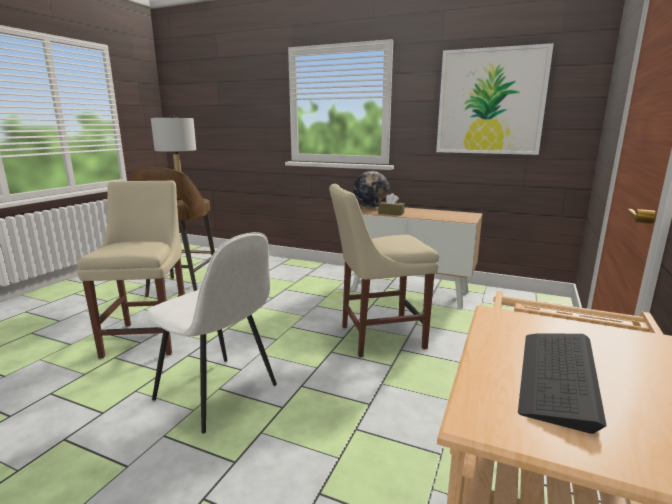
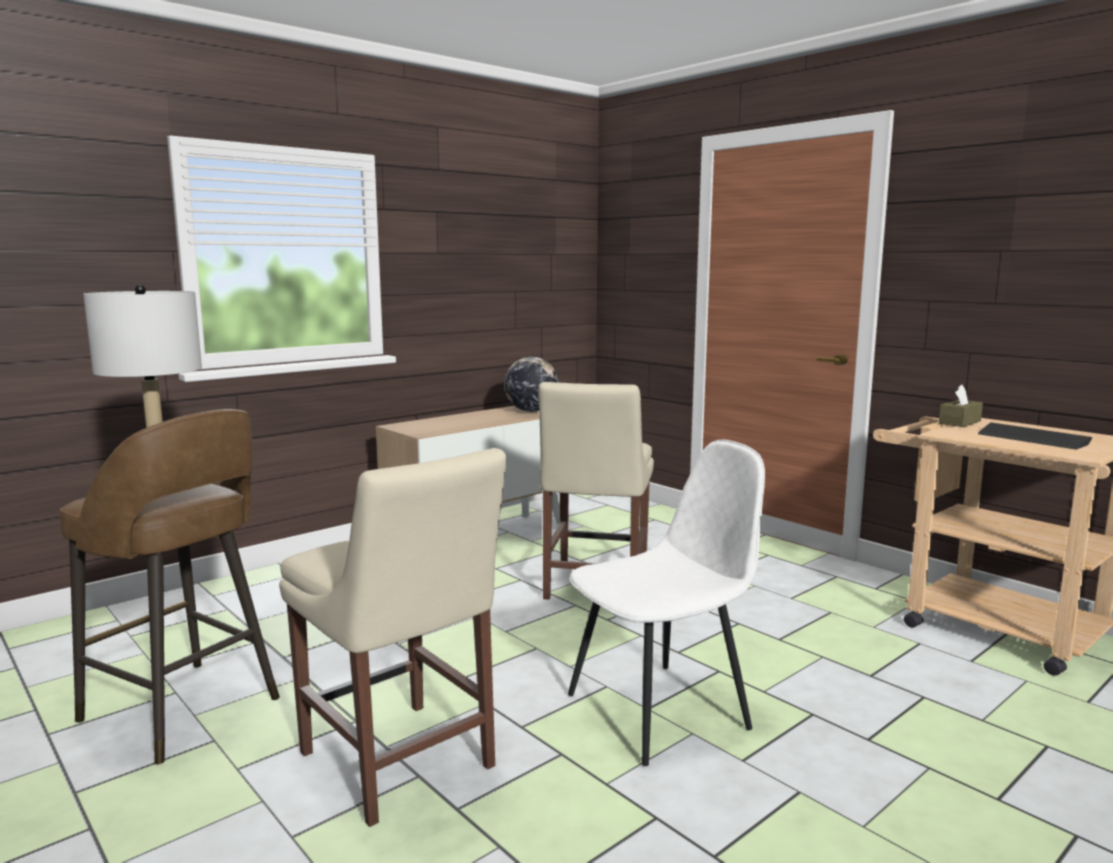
camera: 65 degrees left, 5 degrees down
beige chair [77,181,185,358] -> beige chair turned 150 degrees counterclockwise [279,448,506,827]
globe [353,171,390,208] -> globe moved to [504,357,559,412]
brown tissue box [378,193,405,216] -> brown tissue box moved to [939,385,983,427]
picture [436,43,554,155] -> none

